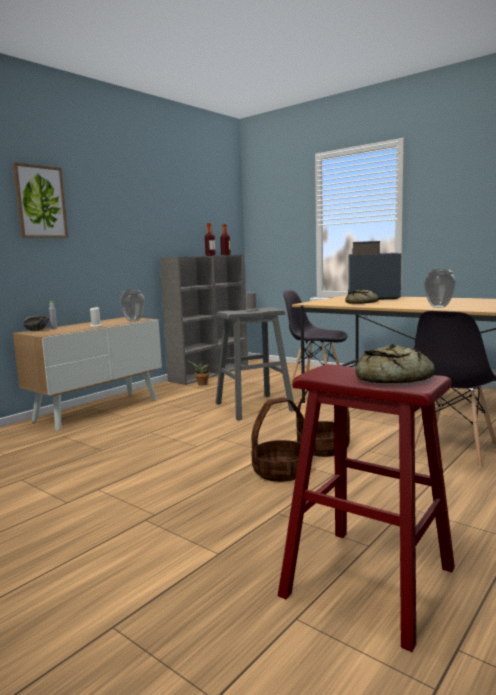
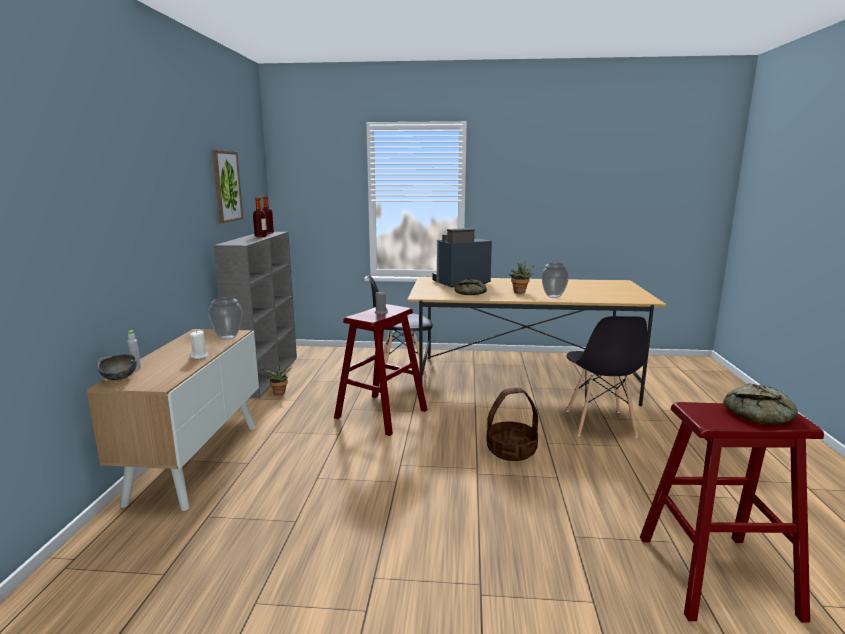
camera: 35 degrees left, 5 degrees up
picture [13,162,68,238] -> picture moved to [212,150,243,223]
grey stool [216,307,295,420] -> red stool [334,304,427,436]
basket [251,397,304,482] -> none
none -> potted plant [510,262,534,294]

